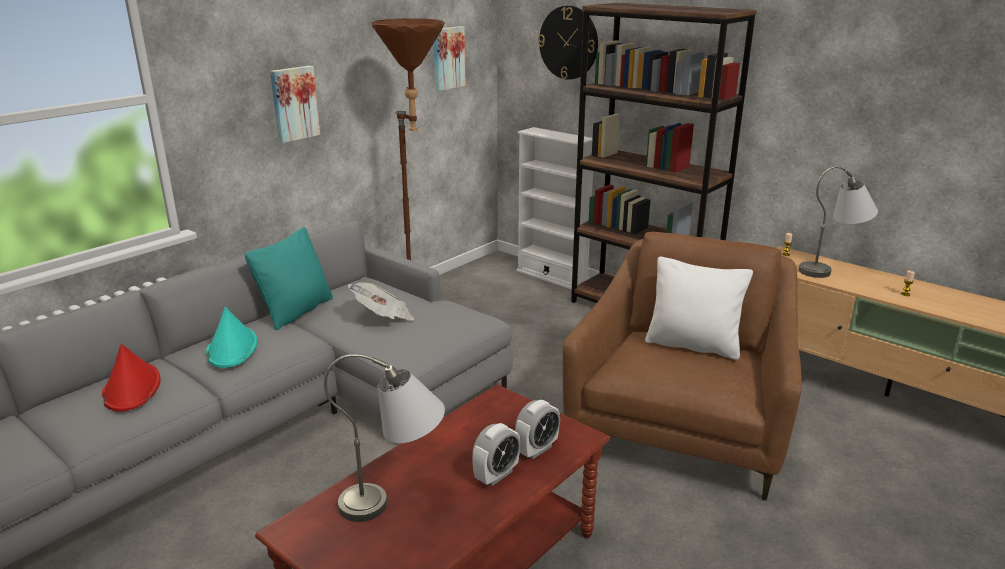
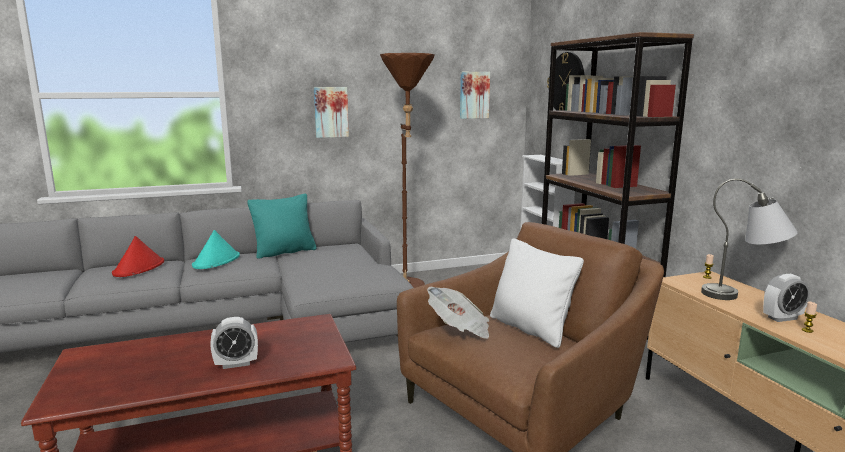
camera: 30 degrees right, 10 degrees down
grey table lamp [324,354,445,522] -> none
newspaper [348,282,415,320] -> newspaper moved to [427,286,489,339]
alarm clock [515,400,560,459] -> alarm clock moved to [763,274,810,322]

